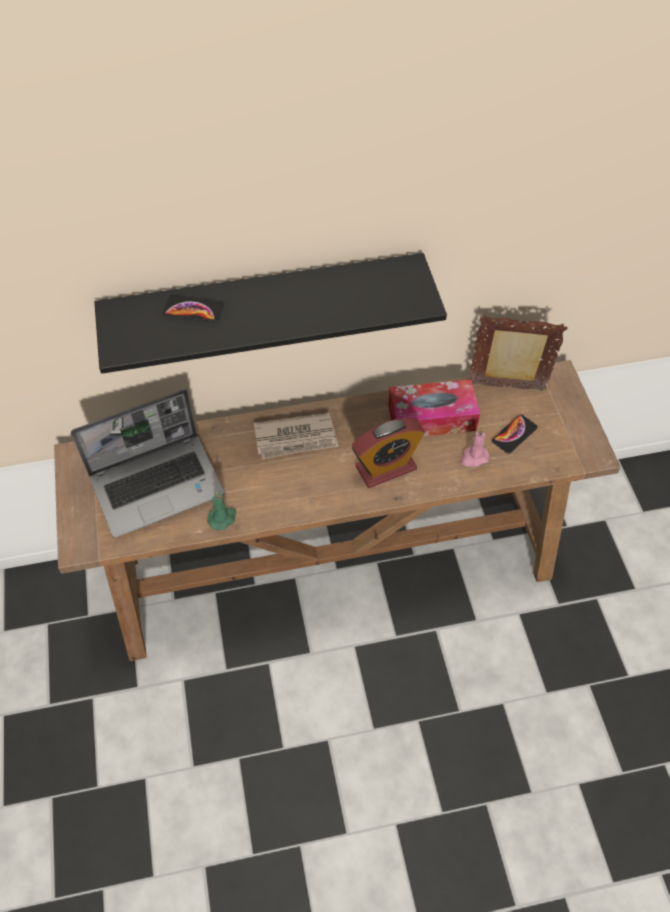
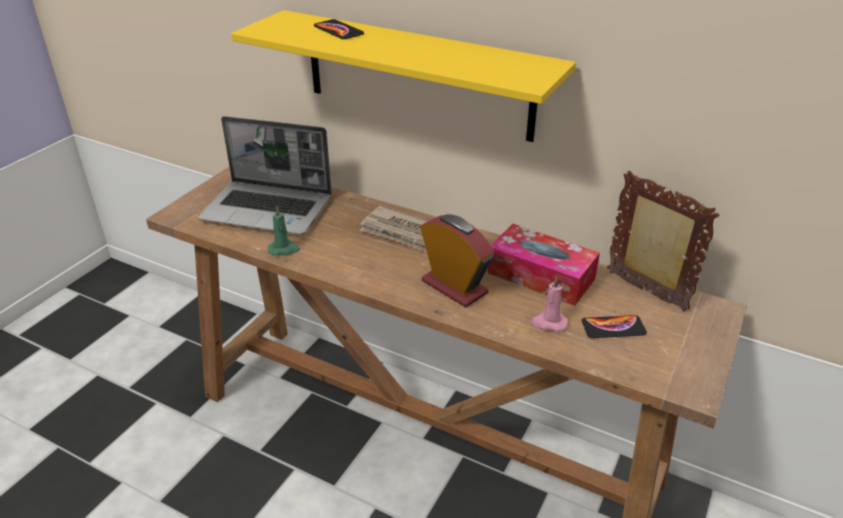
camera: 40 degrees right, 20 degrees down
black shelf [94,253,447,374] -> yellow shelf [231,10,576,142]
alarm clock [352,418,425,488] -> alarm clock turned 150 degrees counterclockwise [420,214,494,308]

